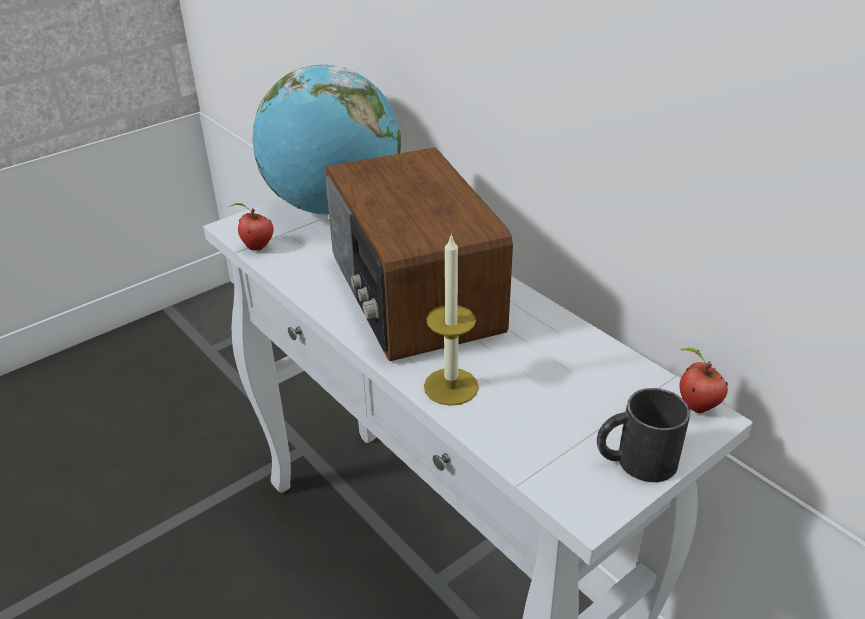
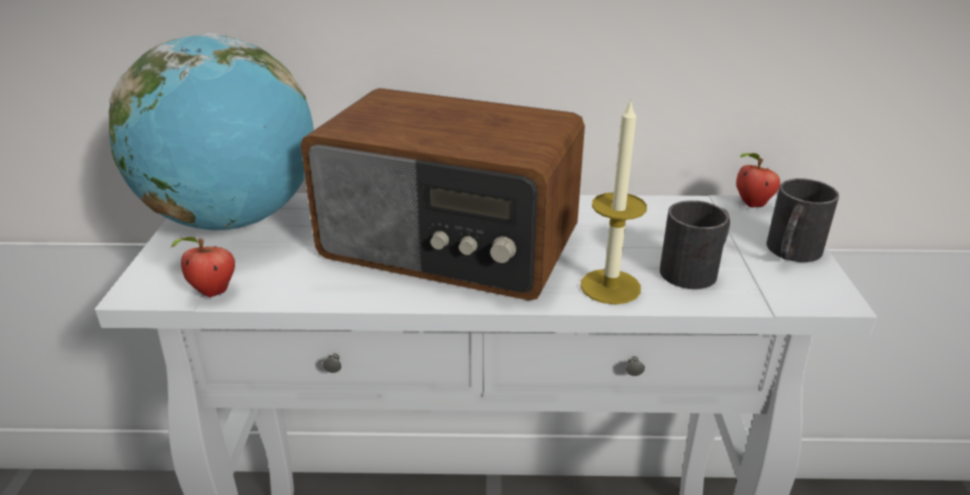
camera: 50 degrees left, 5 degrees down
none -> black mug [660,200,730,289]

